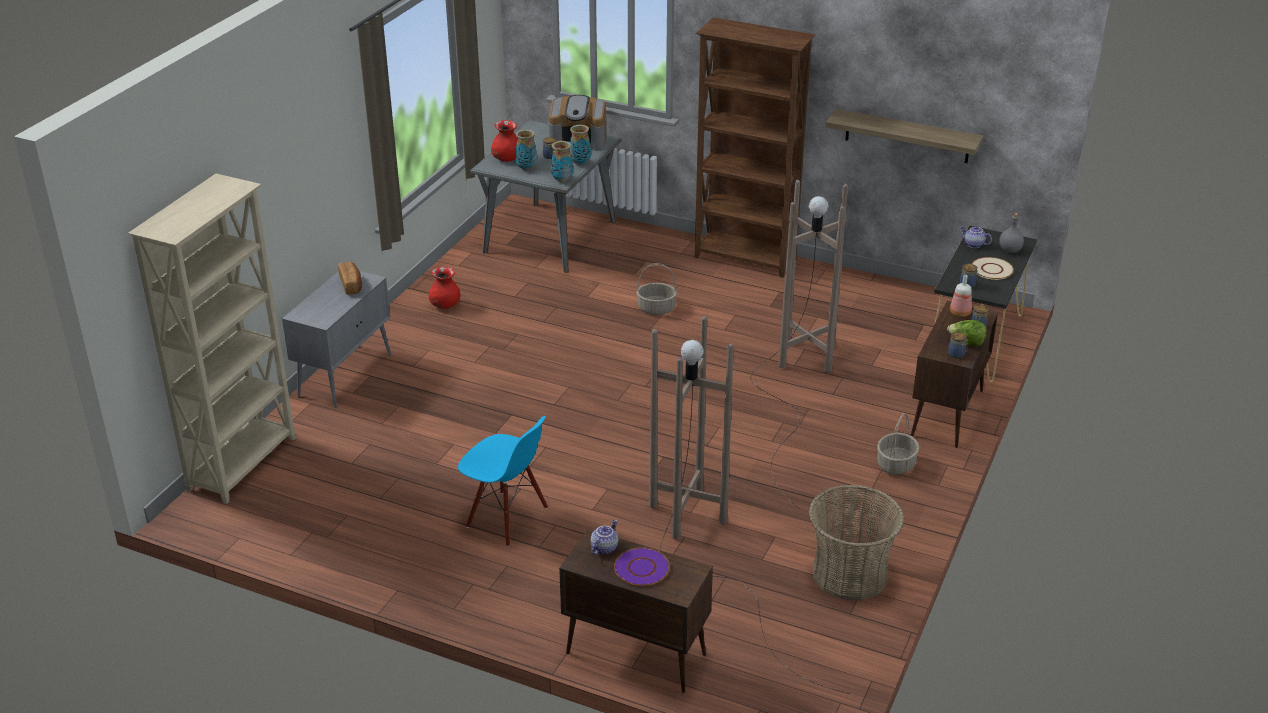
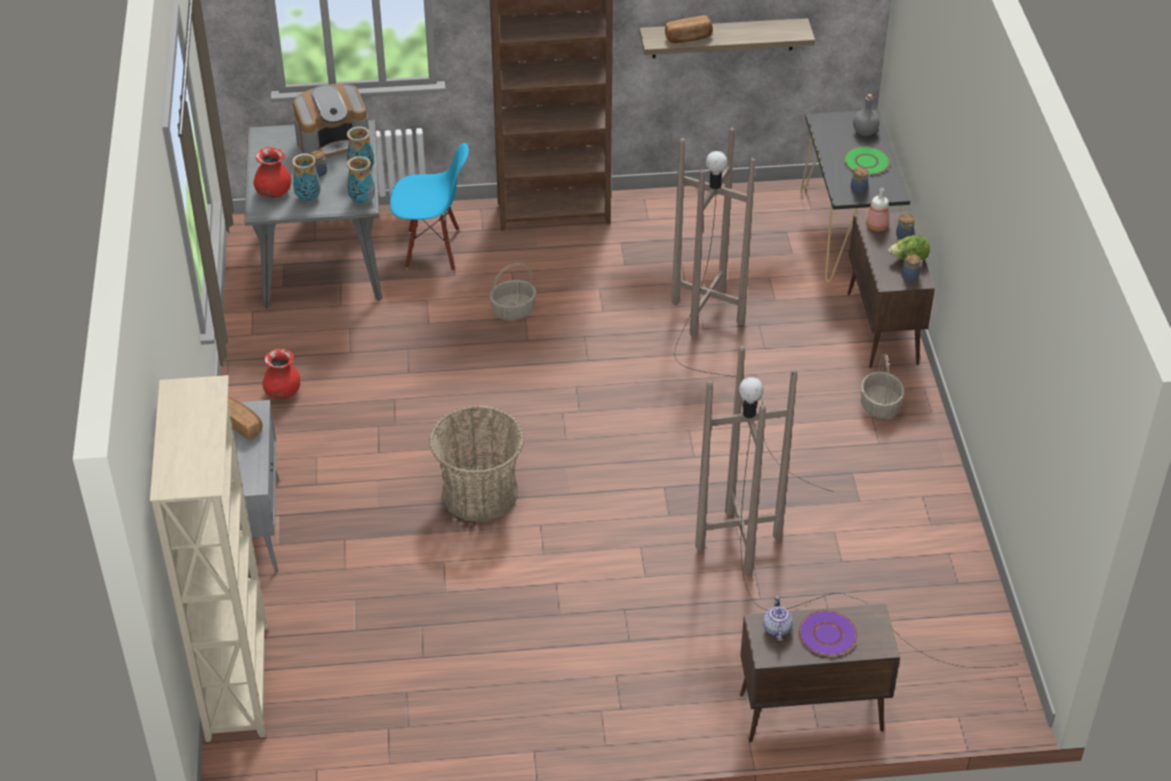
camera: 30 degrees left, 10 degrees up
blue chair [458,416,548,547] -> blue chair moved to [390,143,469,271]
basket [809,484,905,601] -> basket moved to [429,405,525,522]
teapot [960,226,992,248] -> none
beige plate [971,257,1014,280] -> green plate [844,146,890,175]
none -> bread [665,16,713,43]

